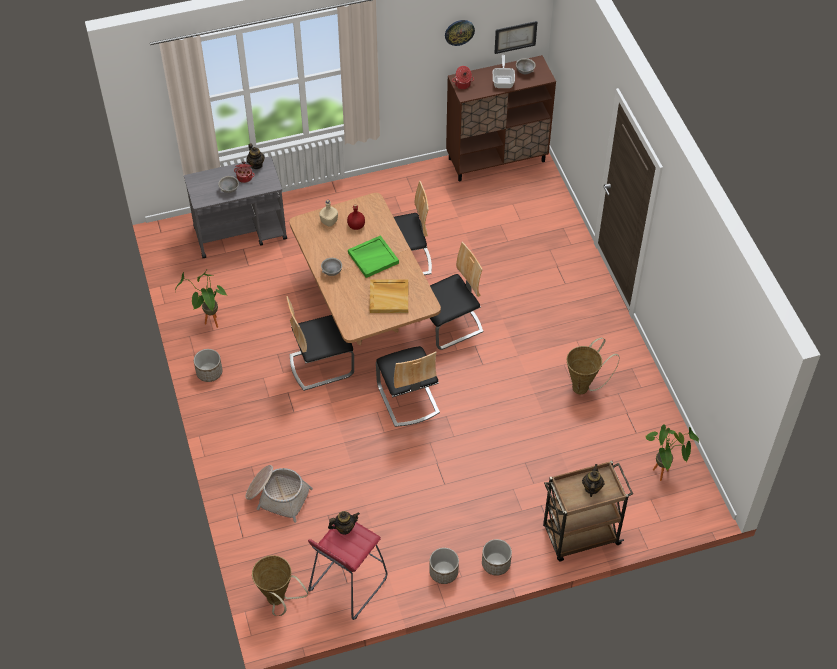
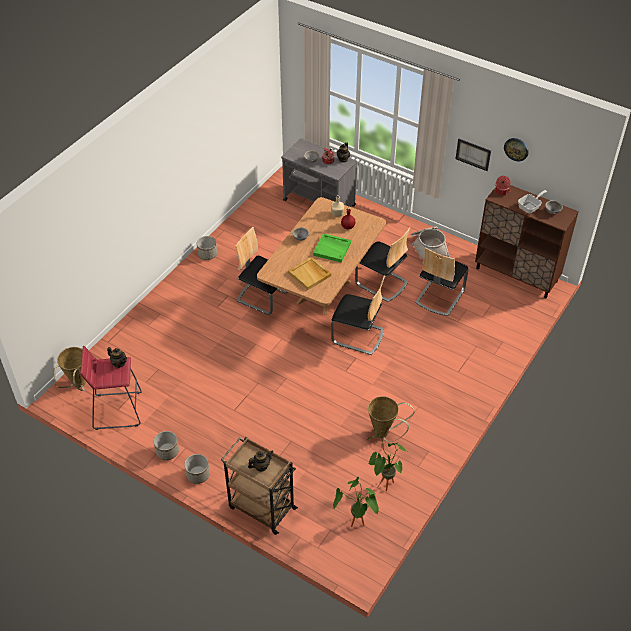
camera: 50 degrees right, 5 degrees down
potted plant [175,269,227,328] -> potted plant moved to [367,431,407,491]
basket [246,465,313,523] -> basket moved to [411,227,450,264]
chair [376,346,440,427] -> chair moved to [415,247,468,316]
picture [494,21,537,54] -> picture moved to [456,139,491,171]

